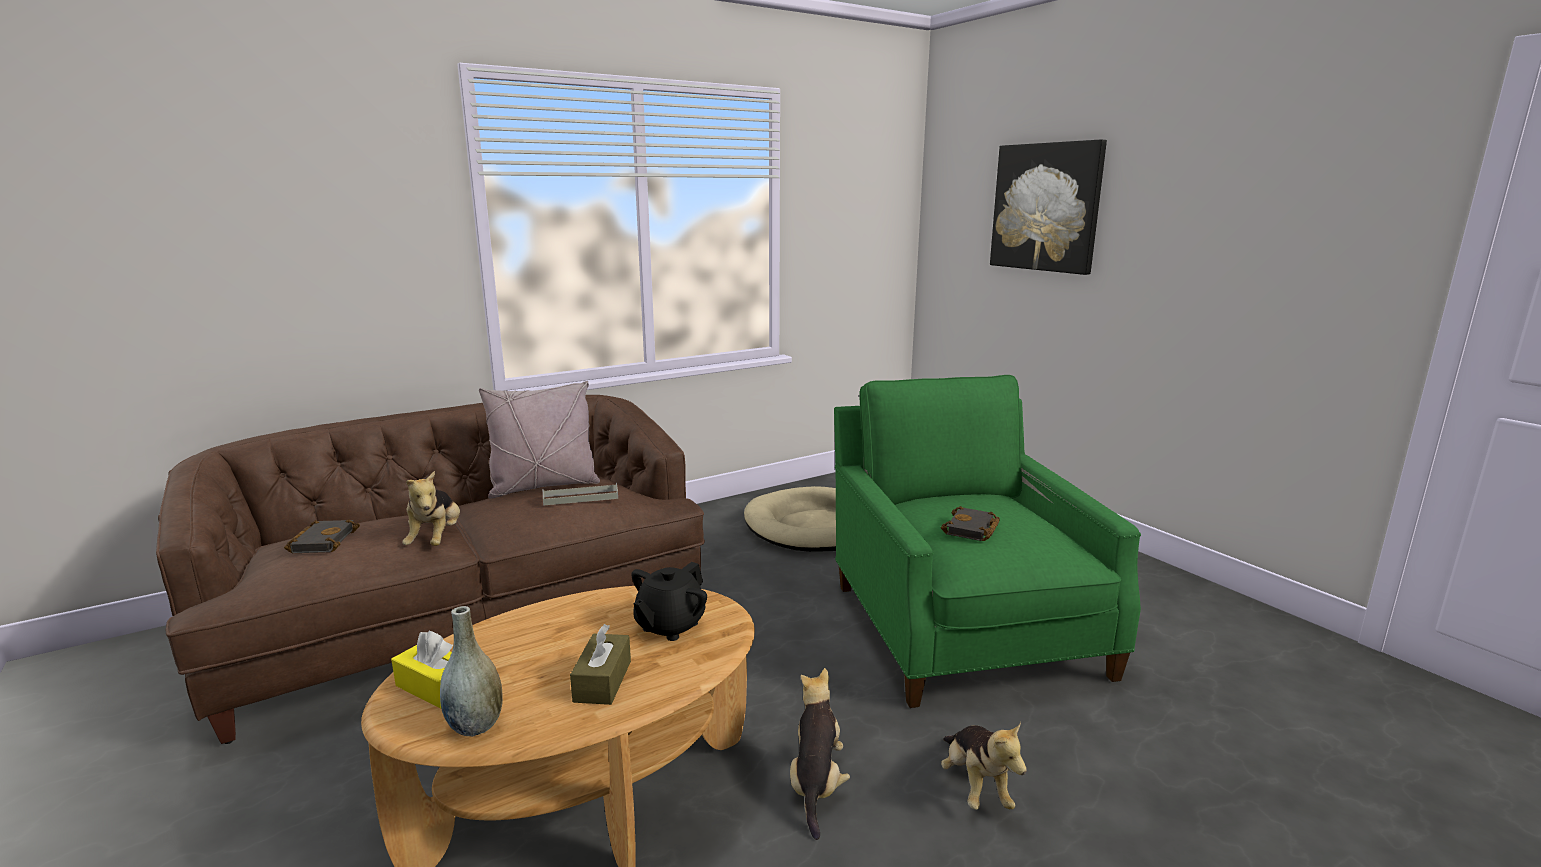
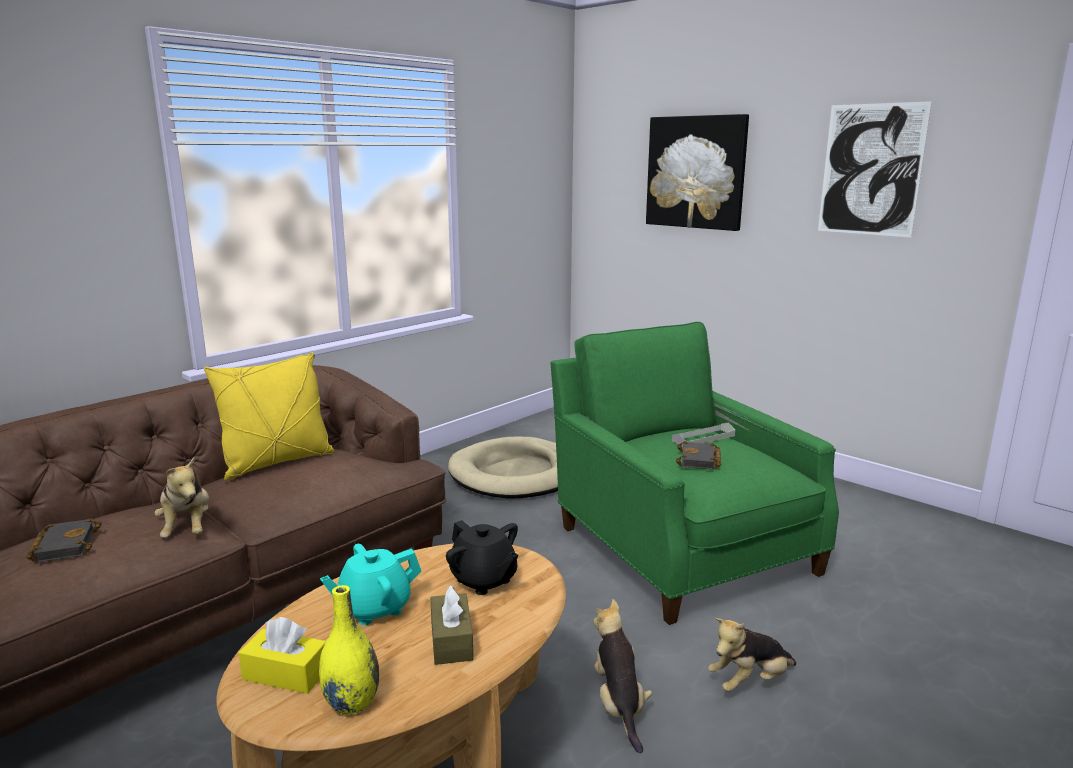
camera: 15 degrees left, 0 degrees up
grey vase [440,606,503,737] -> yellow vase [319,585,379,715]
purple pillow [479,381,600,499] -> yellow pillow [204,352,335,480]
grey tray [543,483,618,506] -> grey tray moved to [672,422,735,446]
black teapot [631,562,707,641] -> black teapot turned 60 degrees counterclockwise [446,520,518,595]
plush toy [941,722,1027,810] -> plush toy turned 90 degrees clockwise [708,618,796,692]
none -> turquoise teapot [320,544,421,625]
none -> picture [818,101,932,237]

